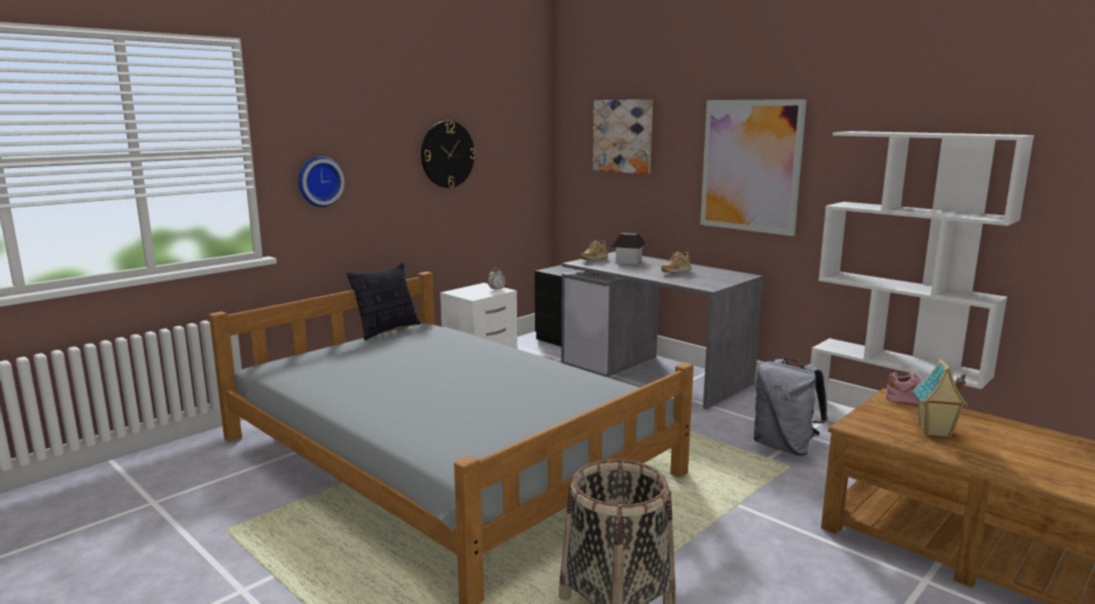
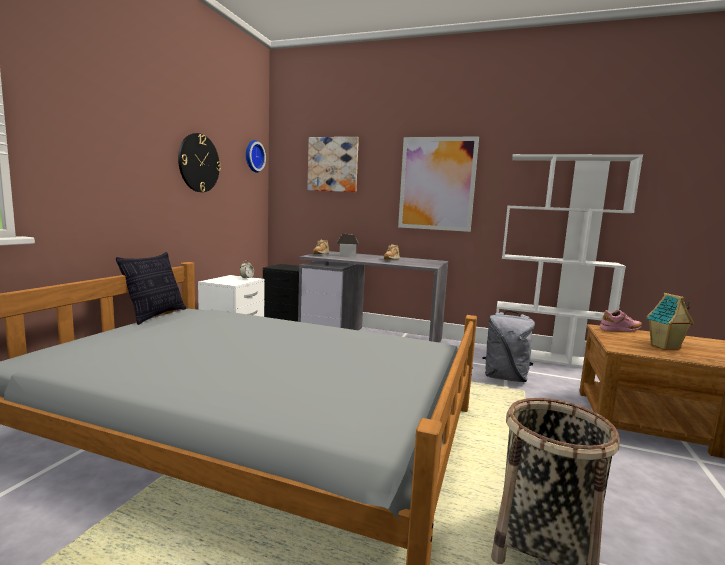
camera: 25 degrees left, 5 degrees down
wall clock [298,156,344,207] -> wall clock moved to [246,140,266,173]

